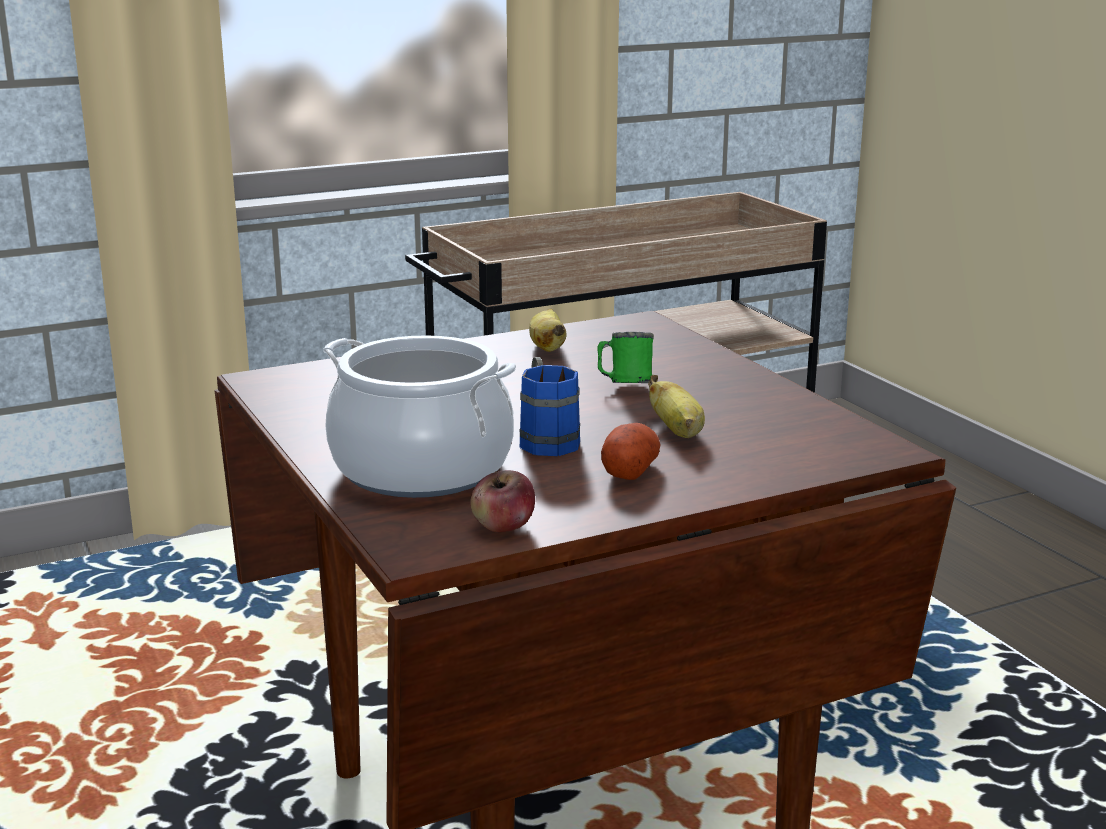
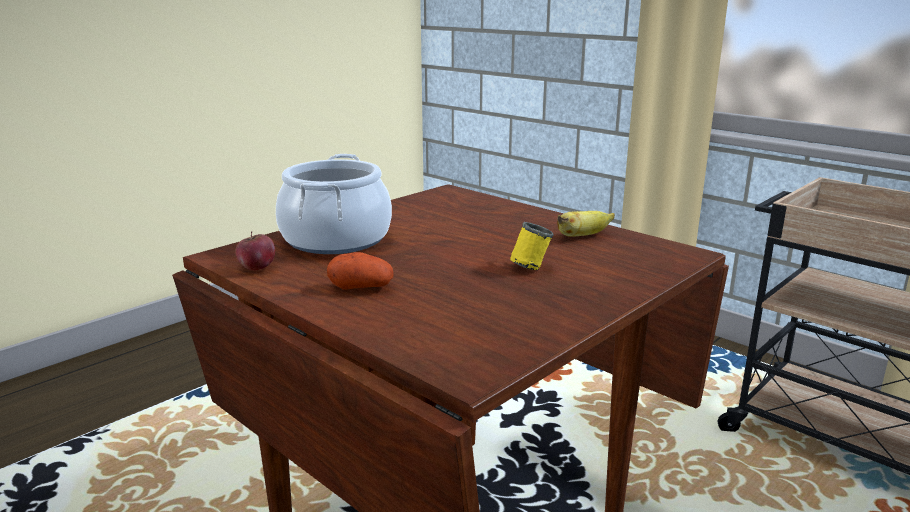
camera: 70 degrees right, 0 degrees up
blue mug [520,357,580,456] -> none
green mug [597,332,654,383] -> yellow mug [510,222,554,270]
banana [648,375,705,438] -> none

